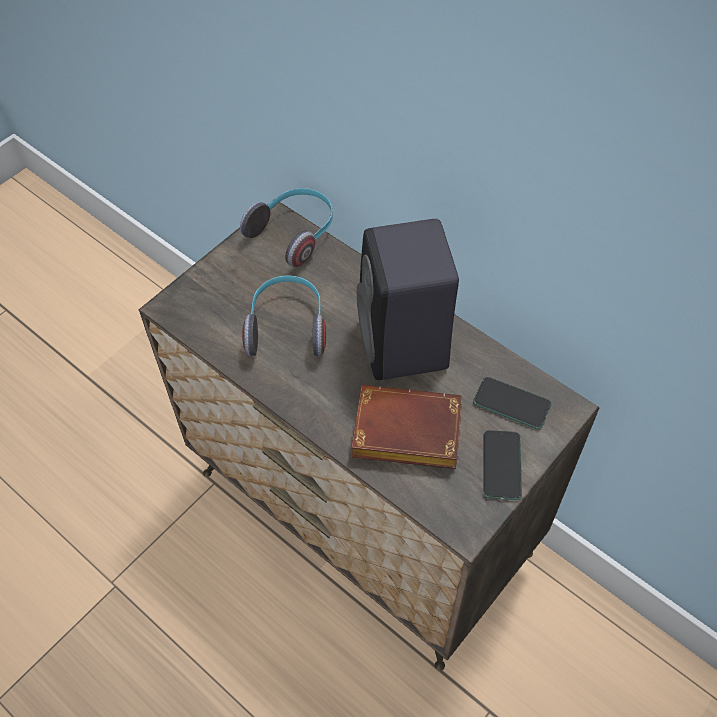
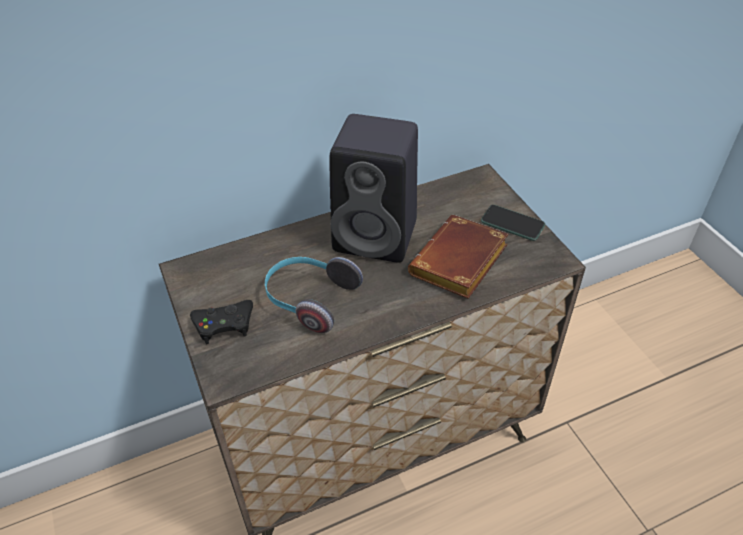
camera: 65 degrees left, 10 degrees down
headphones [240,188,333,267] -> none
phone [473,377,551,429] -> none
none -> black game controller [190,300,253,344]

